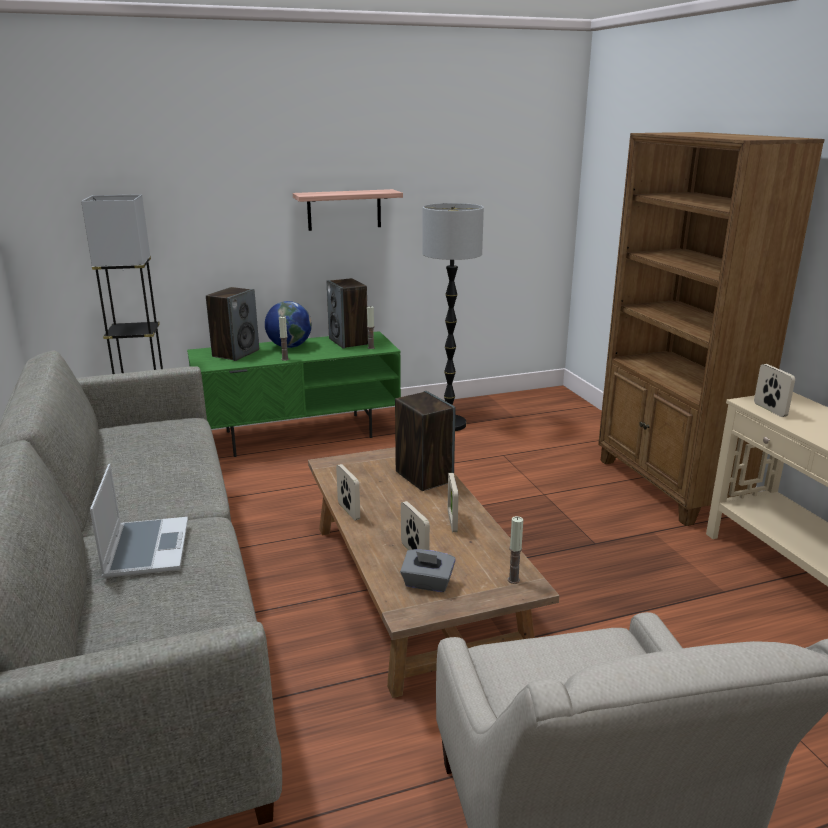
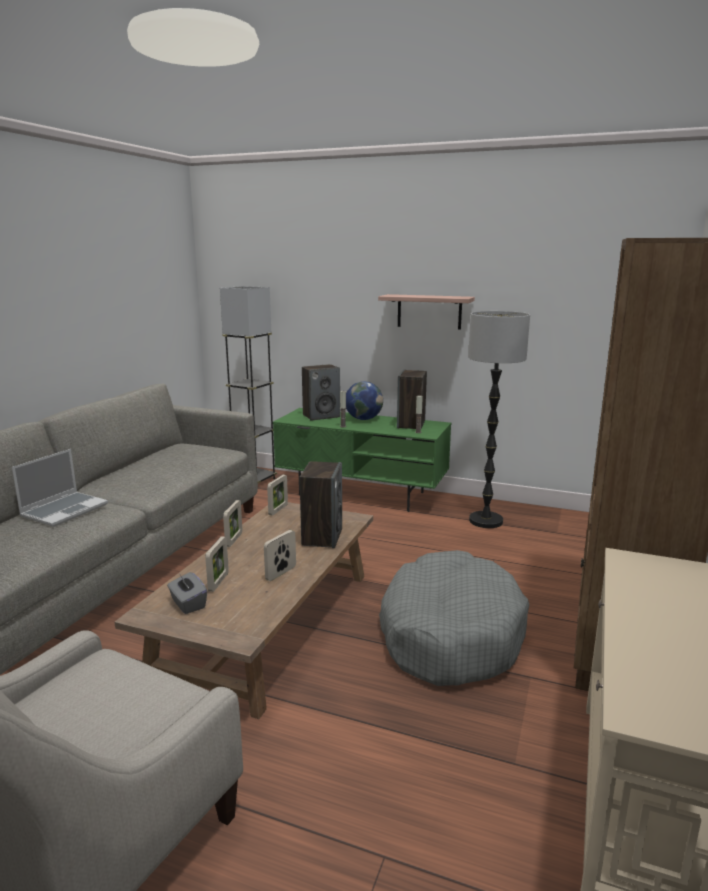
camera: 40 degrees right, 5 degrees down
candle [508,516,523,584] -> none
picture frame [754,364,795,417] -> picture frame moved to [267,475,288,516]
none -> grey dog bed [379,550,529,686]

